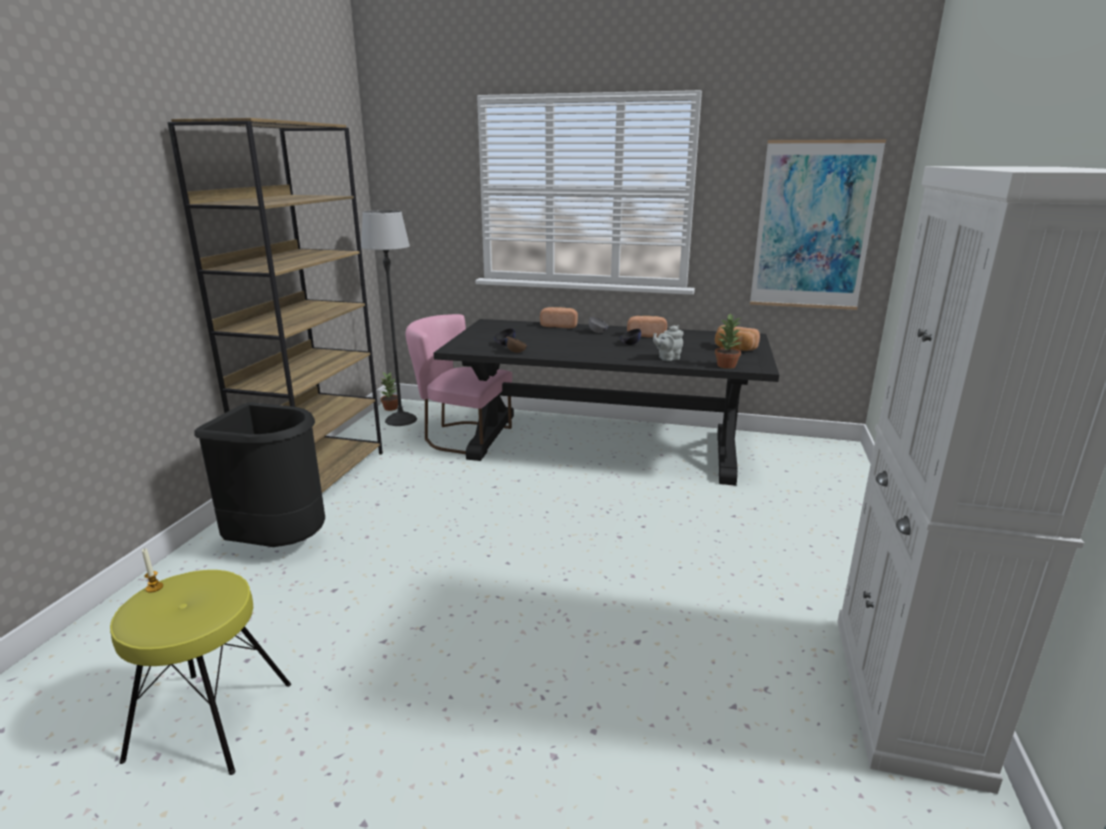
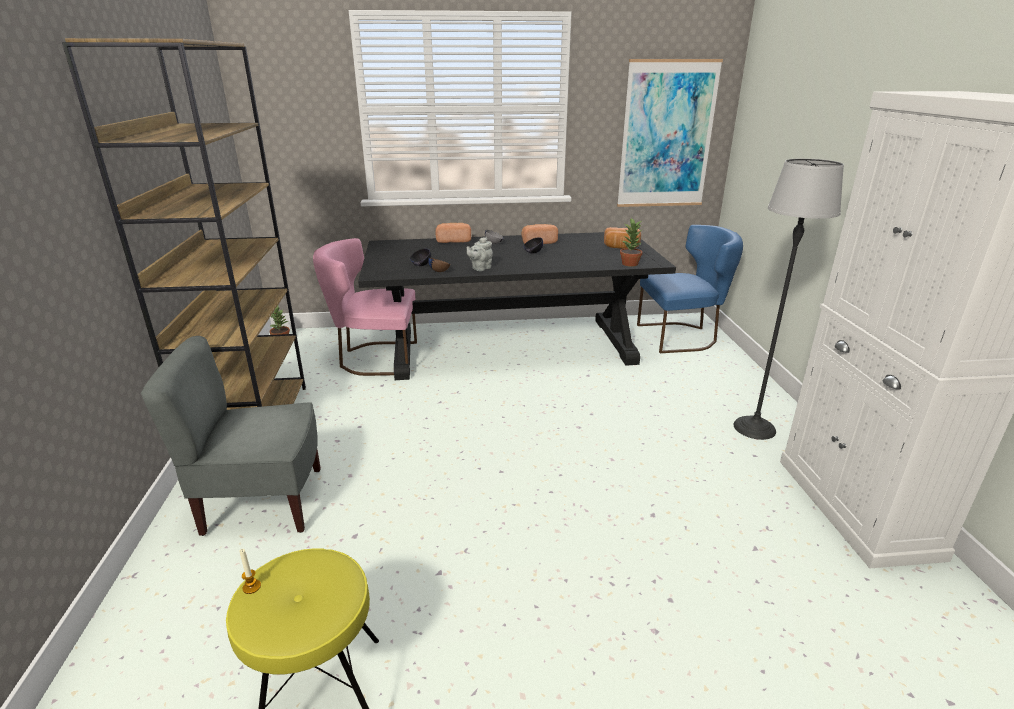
camera: 20 degrees left, 5 degrees up
black trash can [194,402,325,547] -> grey chair [141,336,321,536]
floor lamp [361,210,417,426] -> floor lamp moved to [733,158,844,440]
grey teapot [653,325,684,361] -> grey teapot moved to [467,237,493,271]
none -> blue chair [637,225,743,353]

